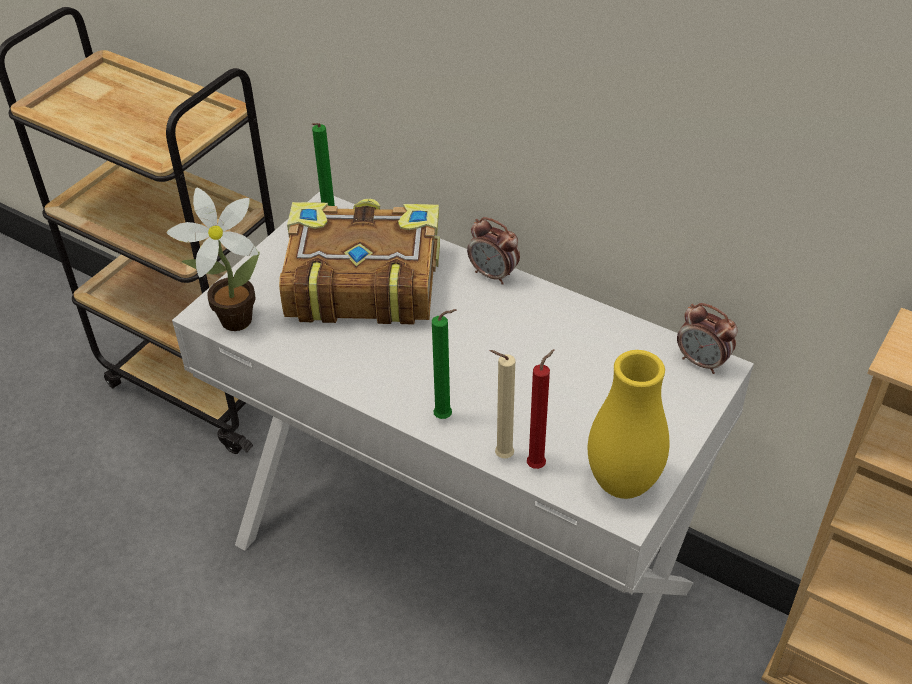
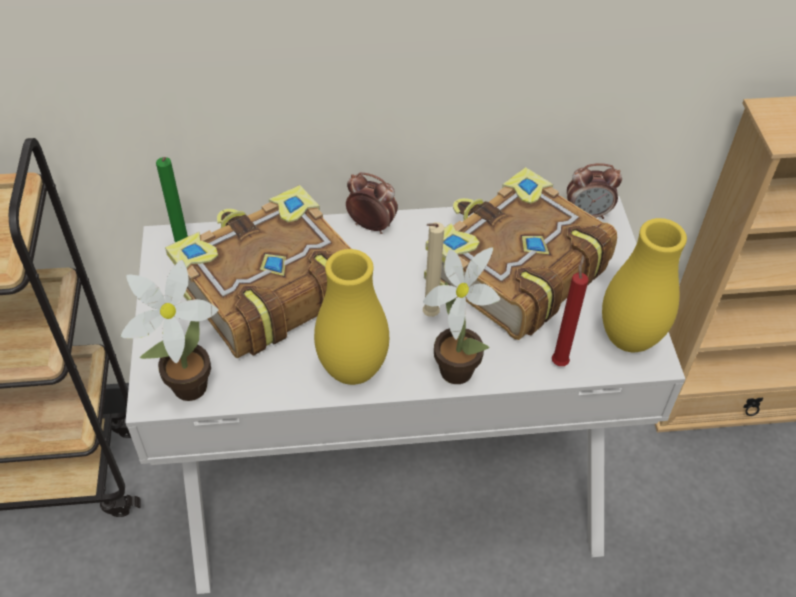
camera: 40 degrees left, 5 degrees up
green candle [432,309,456,419] -> potted plant [423,247,500,384]
alarm clock [467,217,520,285] -> alarm clock turned 150 degrees counterclockwise [346,172,398,234]
beige candle [490,350,515,459] -> beige candle moved to [423,222,444,317]
none -> yellow vase [314,249,389,385]
none -> book [424,167,617,340]

